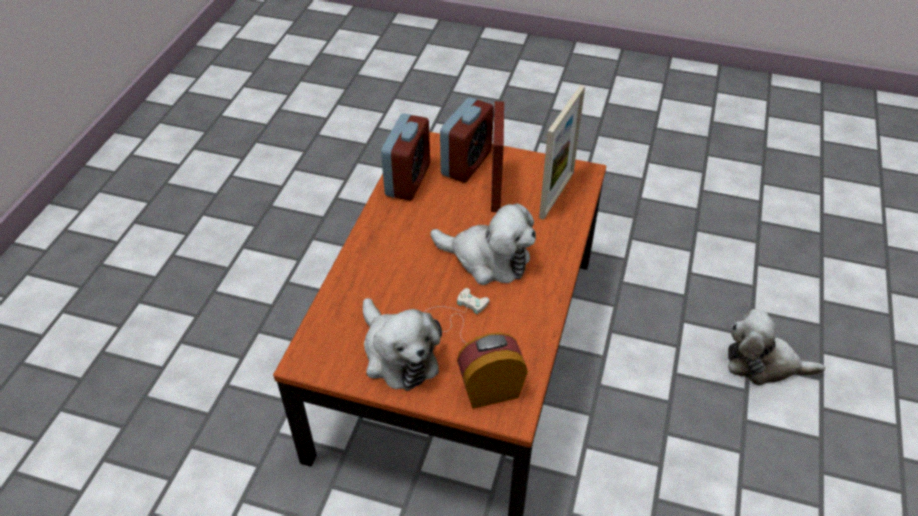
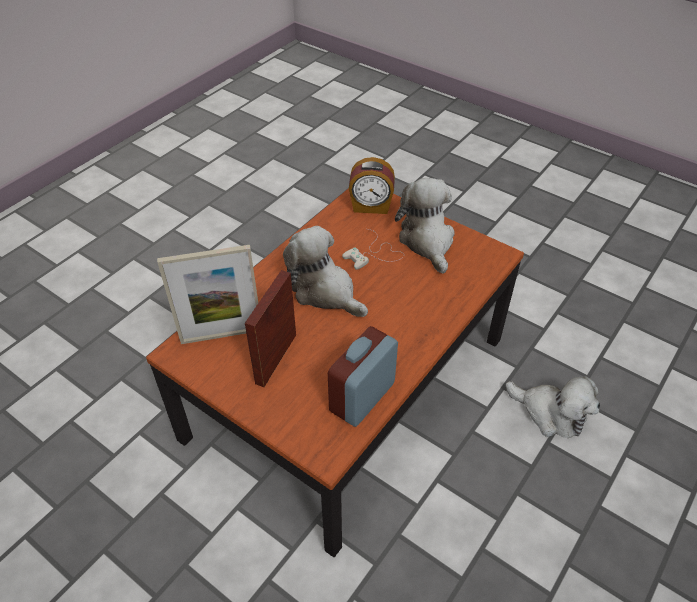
camera: 160 degrees left, 0 degrees up
alarm clock [440,97,494,183] -> none
picture frame [539,84,585,220] -> picture frame turned 150 degrees counterclockwise [157,245,258,344]
plush toy [728,309,825,386] -> plush toy moved to [506,376,600,438]

